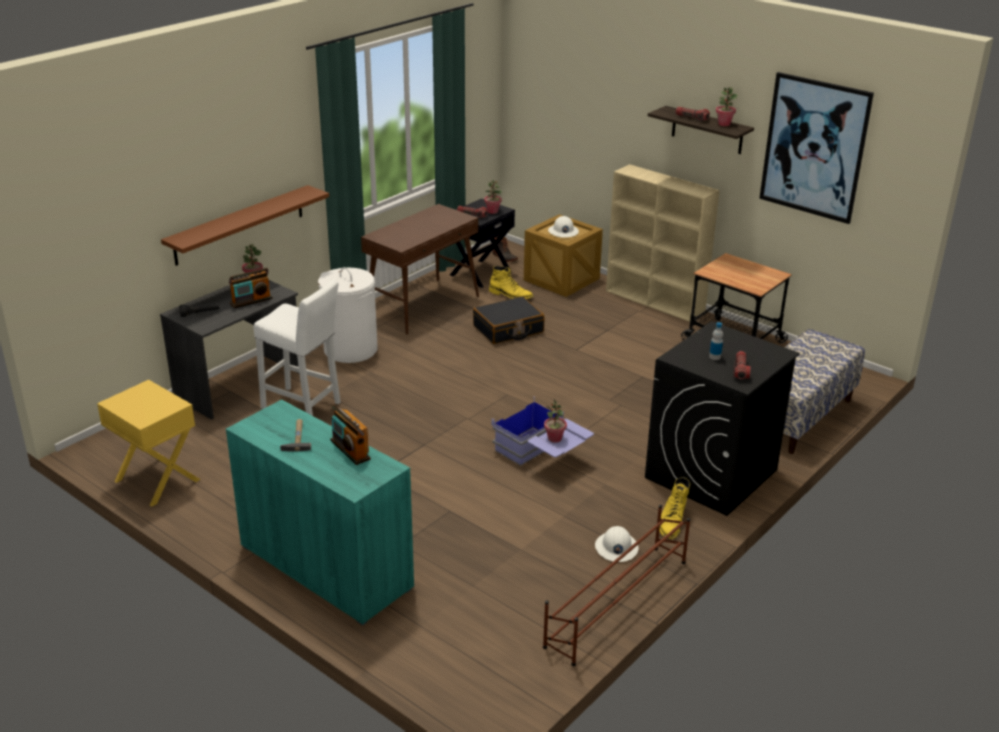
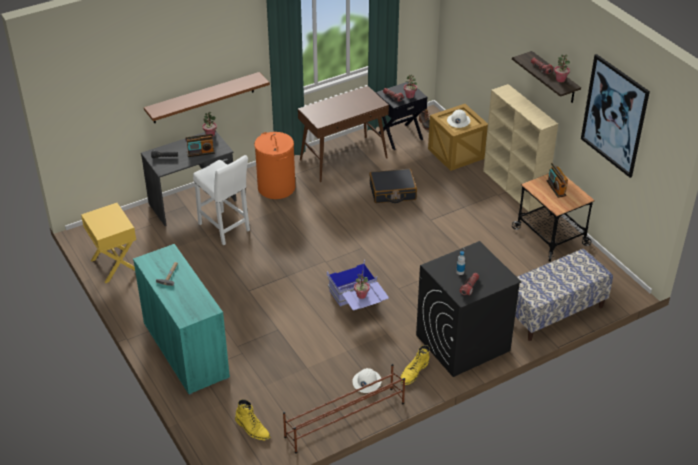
camera: 20 degrees right, 10 degrees up
white laundry basket [318,267,378,363] -> orange laundry basket [254,132,295,199]
radio [330,404,371,465] -> radio moved to [547,163,568,198]
yellow boot [489,266,533,299] -> yellow boot moved to [235,399,271,440]

